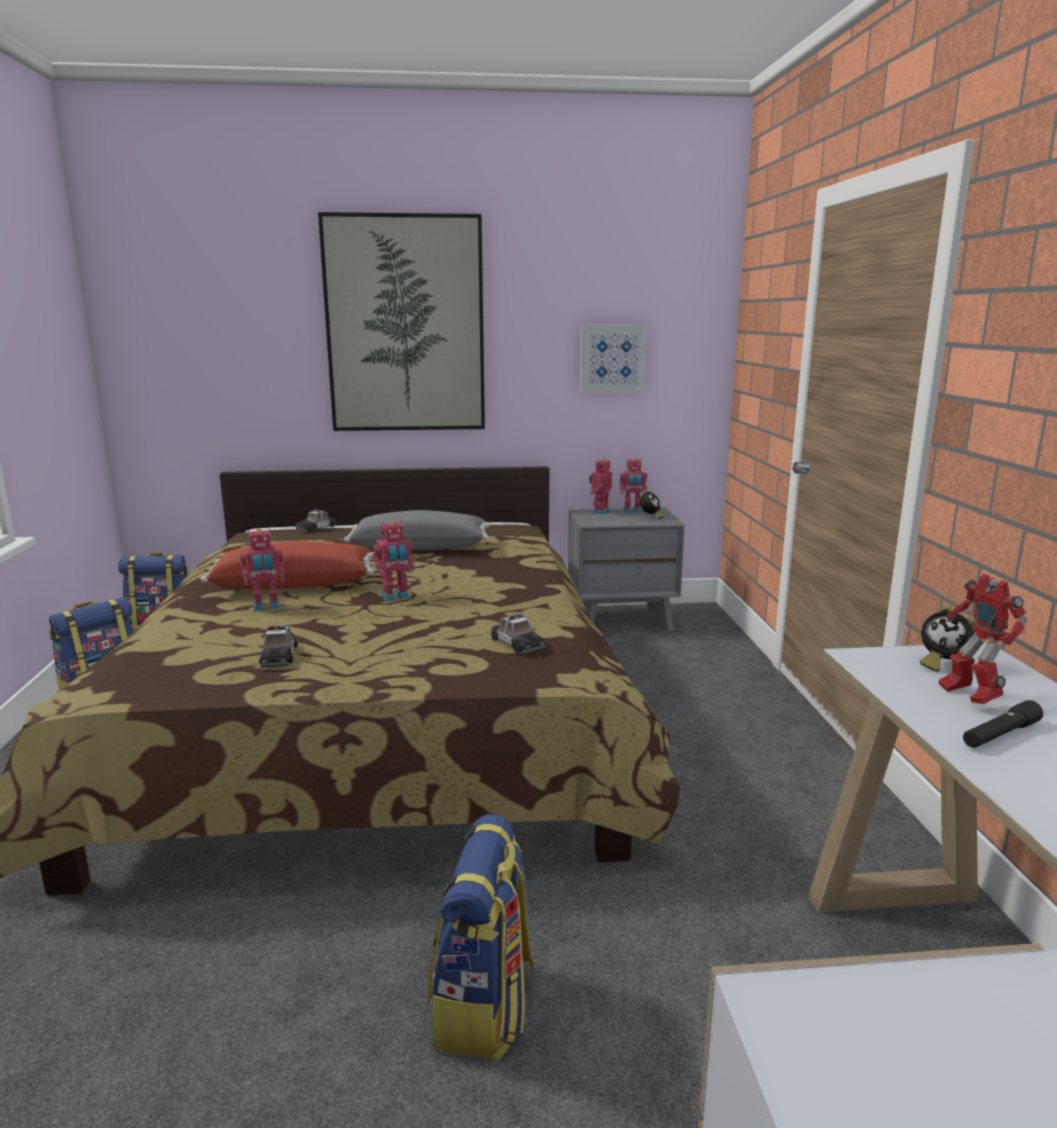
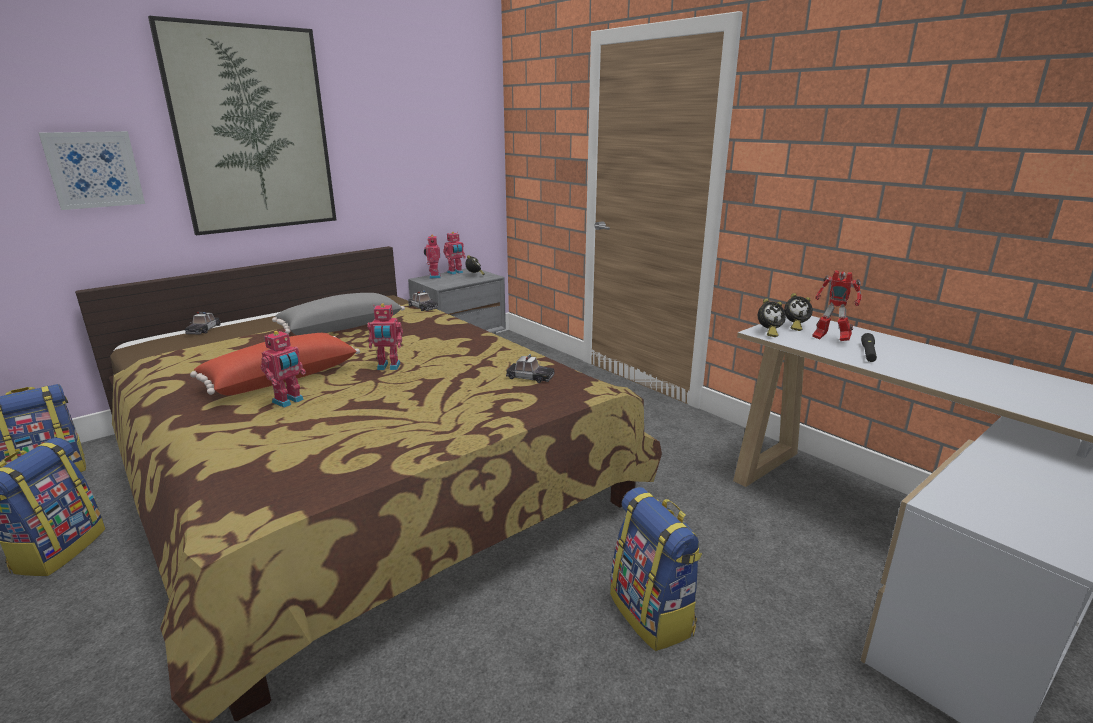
camera: 35 degrees left, 5 degrees up
toy car [258,626,298,668] -> toy car moved to [408,290,438,311]
toy robot [373,521,415,601] -> toy robot turned 60 degrees clockwise [367,303,403,370]
picture [580,324,649,393] -> picture moved to [39,131,145,210]
none -> alarm clock [758,298,786,337]

